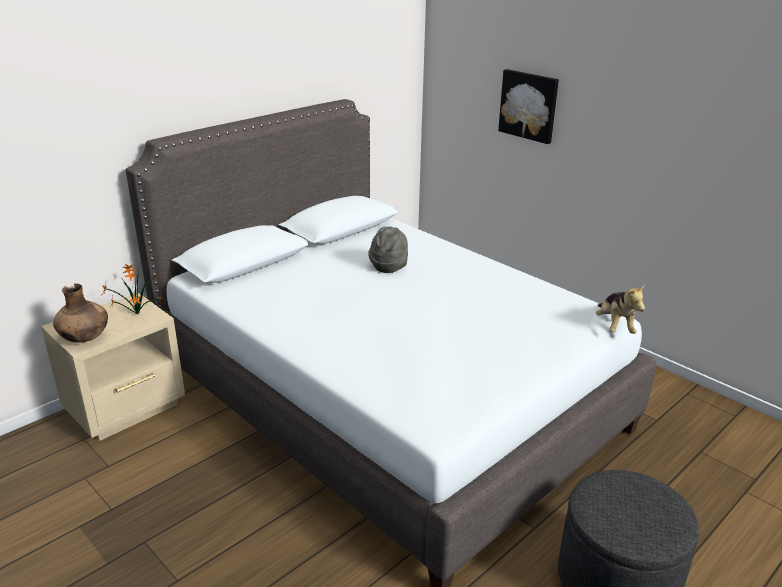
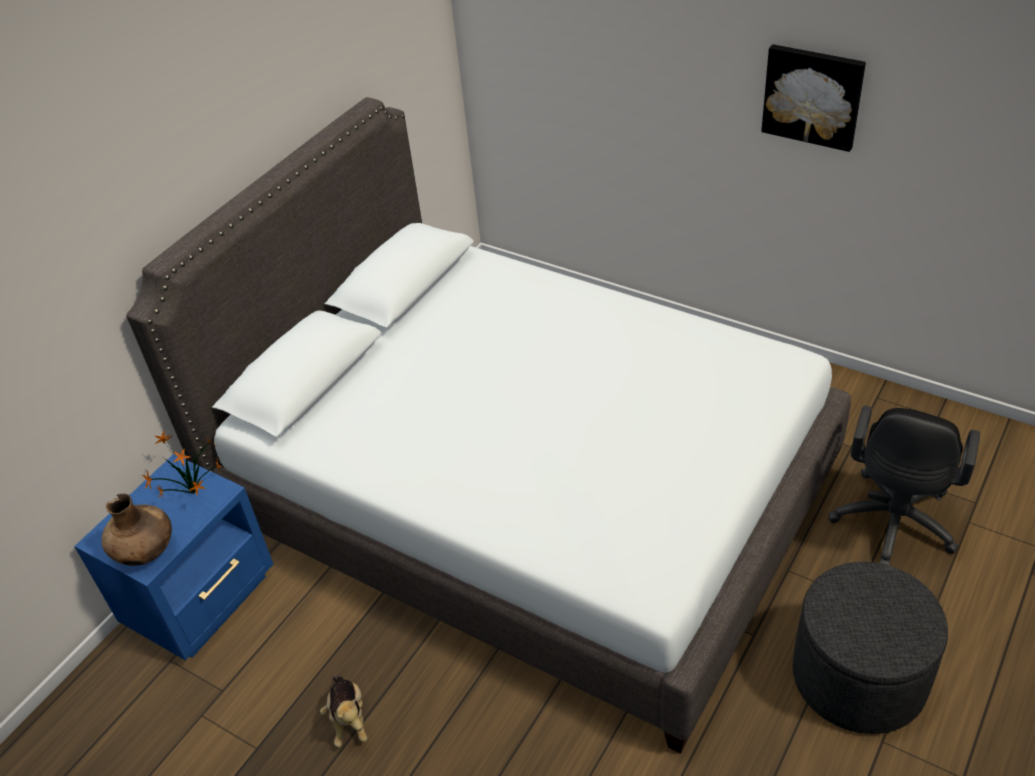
camera: 10 degrees left, 15 degrees up
beige nightstand [41,292,185,441] -> blue nightstand [74,454,273,661]
grey hat [368,227,408,273] -> none
picture [498,69,559,144] -> picture moved to [761,44,866,152]
plush toy [596,284,645,334] -> plush toy moved to [320,676,368,747]
none -> black office chair [828,406,980,565]

